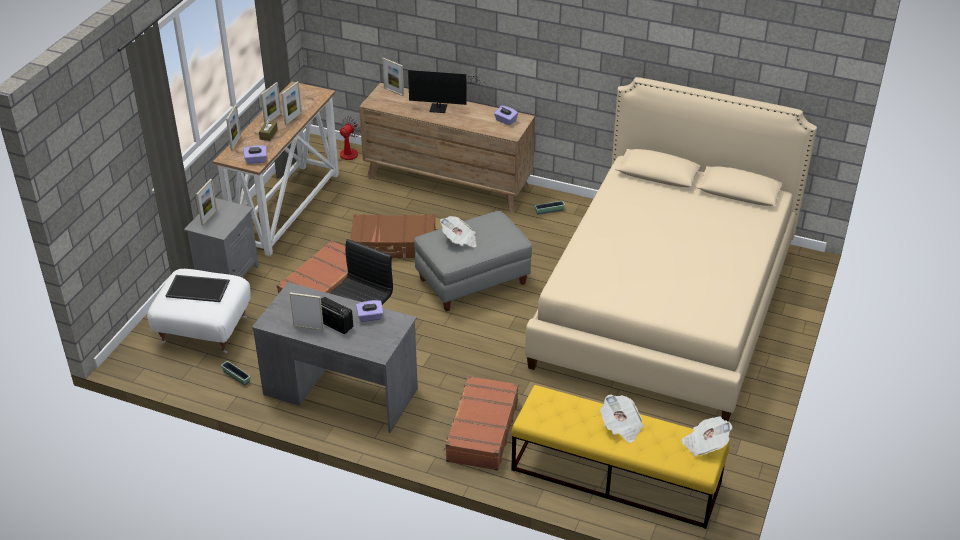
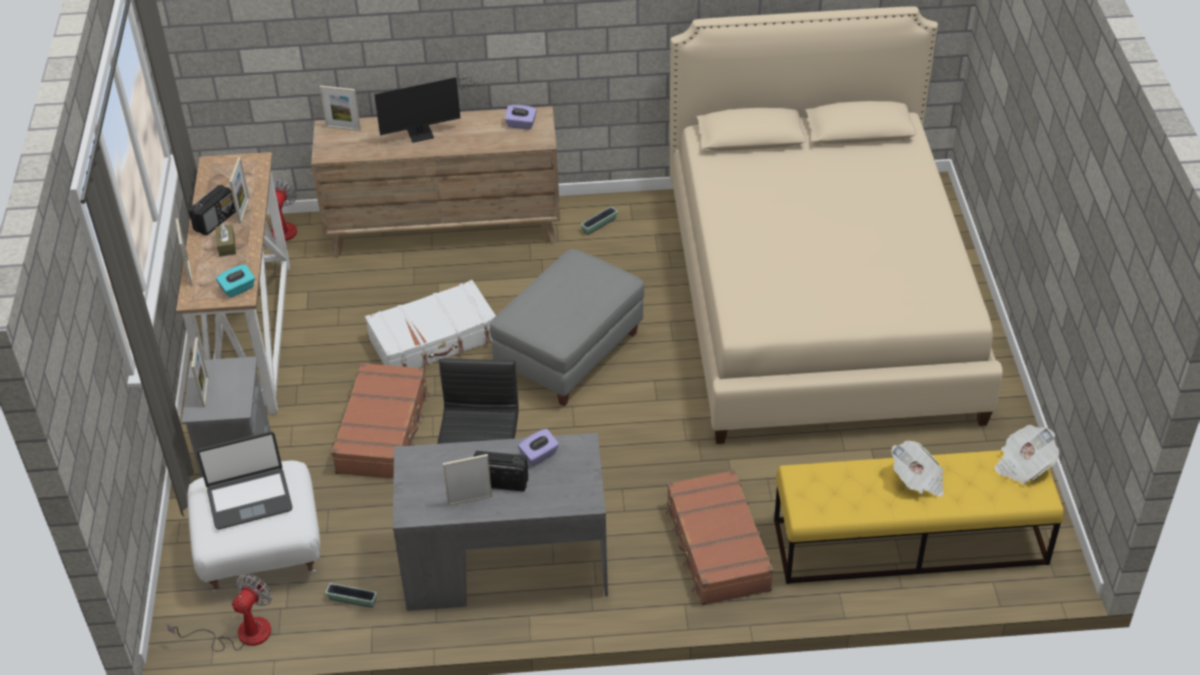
camera: 25 degrees left, 5 degrees up
tray [166,275,230,302] -> laptop [197,431,293,530]
purple tissue box [243,145,267,164] -> turquoise tissue box [216,264,255,298]
picture frame [261,82,282,123] -> radio [189,185,236,236]
brown suitcase [350,214,436,258] -> white suitcase [365,280,496,368]
newspaper [440,216,476,247] -> none
none -> fan [167,574,272,652]

